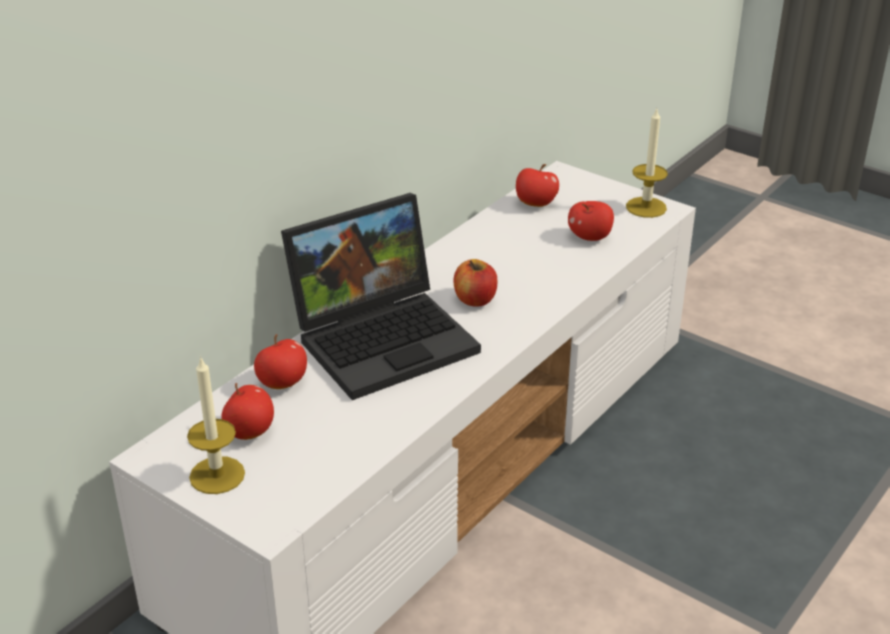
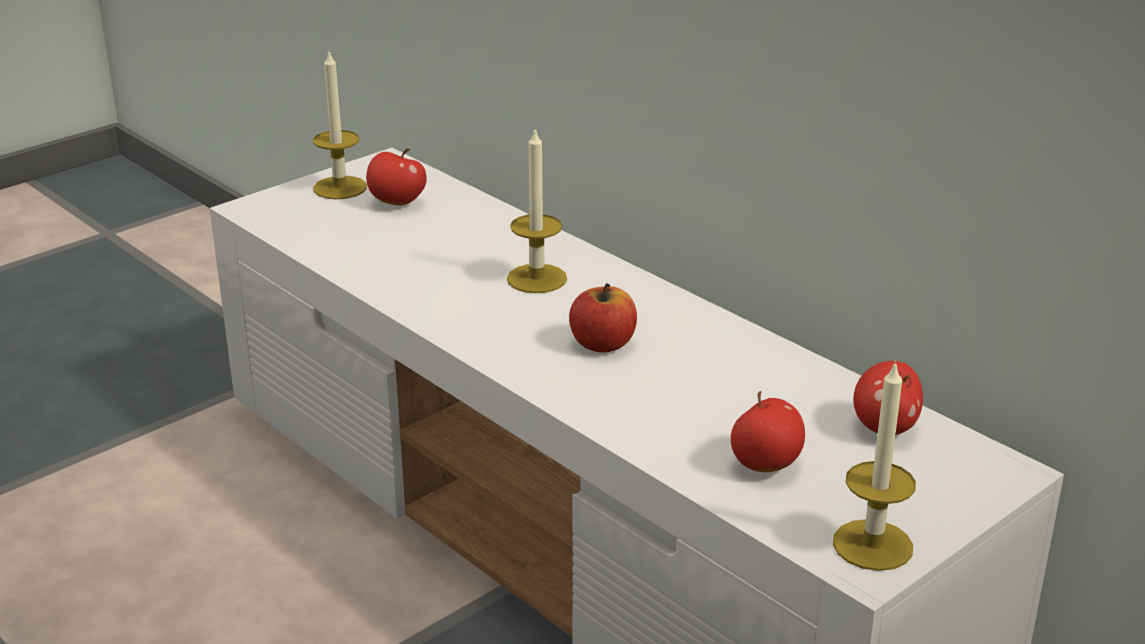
camera: 100 degrees right, 5 degrees down
apple [254,334,307,389] -> none
laptop [281,193,481,400] -> candle [507,127,567,293]

